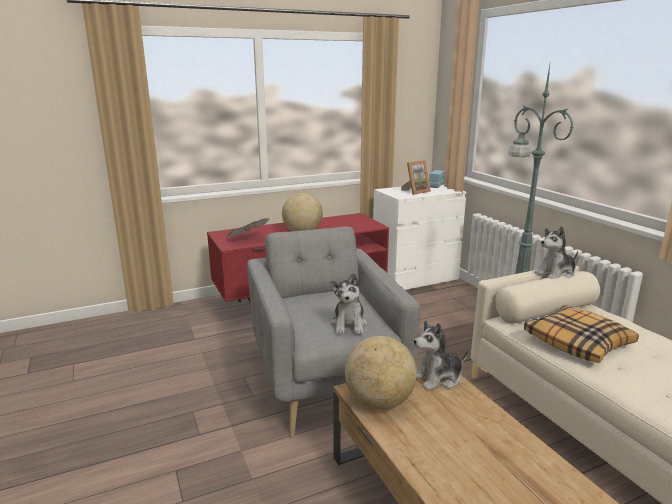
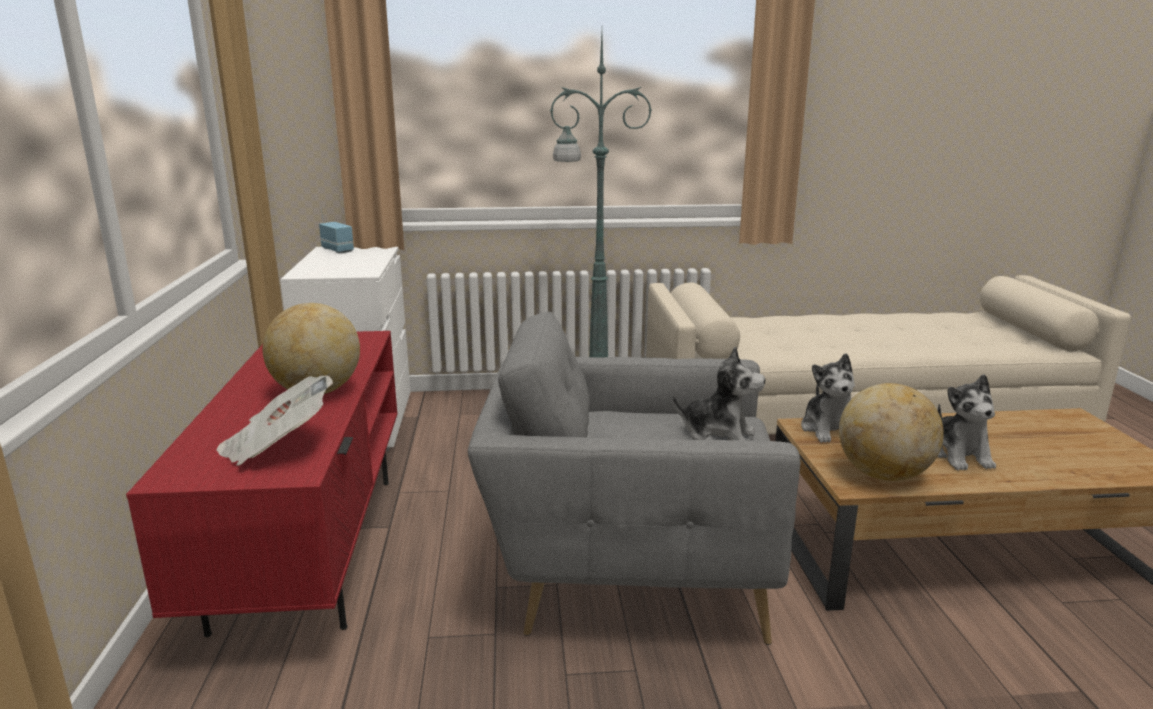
camera: 70 degrees left, 0 degrees up
picture frame [401,160,431,195] -> none
pillow [524,305,639,363] -> none
plush toy [534,226,578,279] -> plush toy moved to [937,374,996,470]

